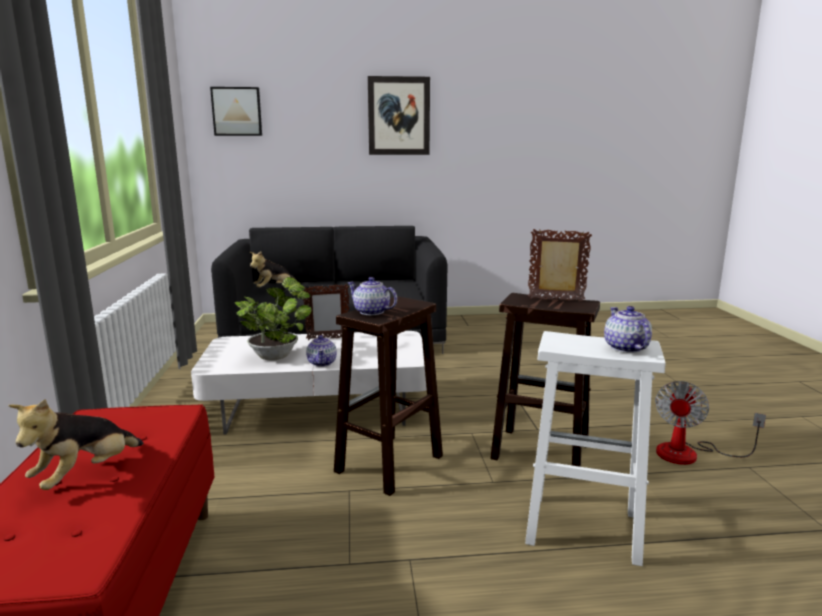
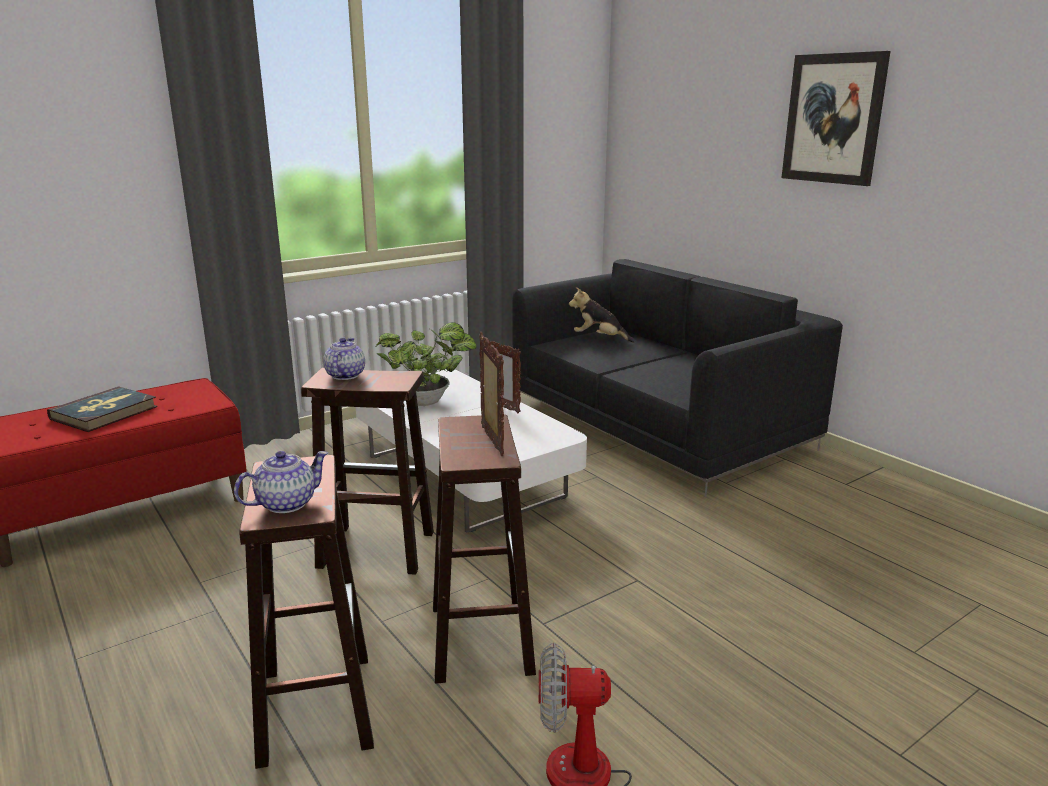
camera: 60 degrees right, 5 degrees up
plush toy [8,399,143,490] -> book [47,386,158,432]
picture [210,87,262,136] -> none
teapot [306,335,337,367] -> none
white stool [525,331,665,566] -> brown stool [239,455,374,769]

